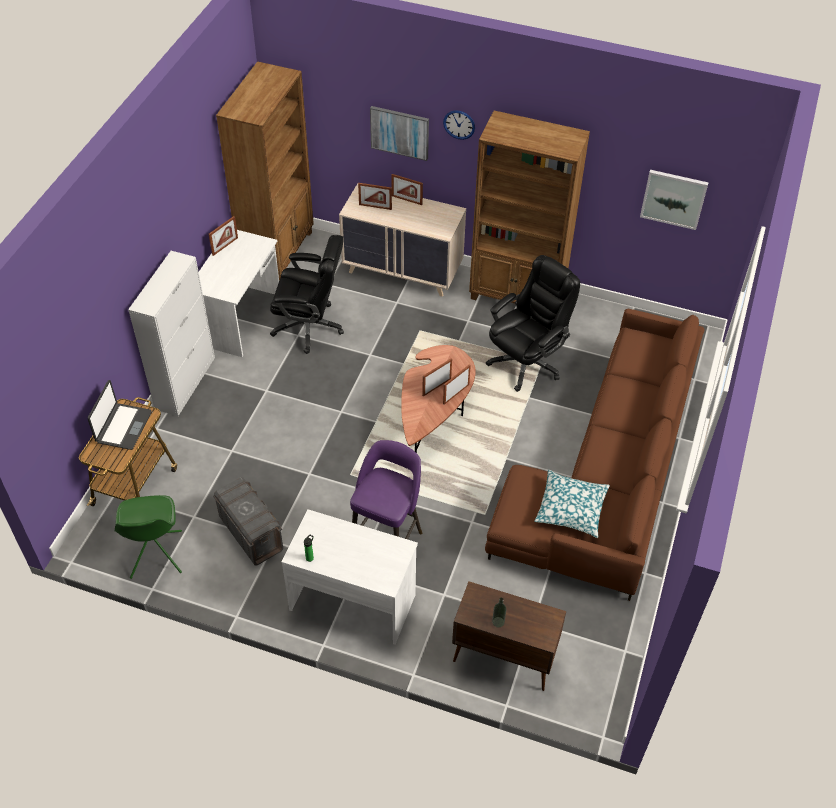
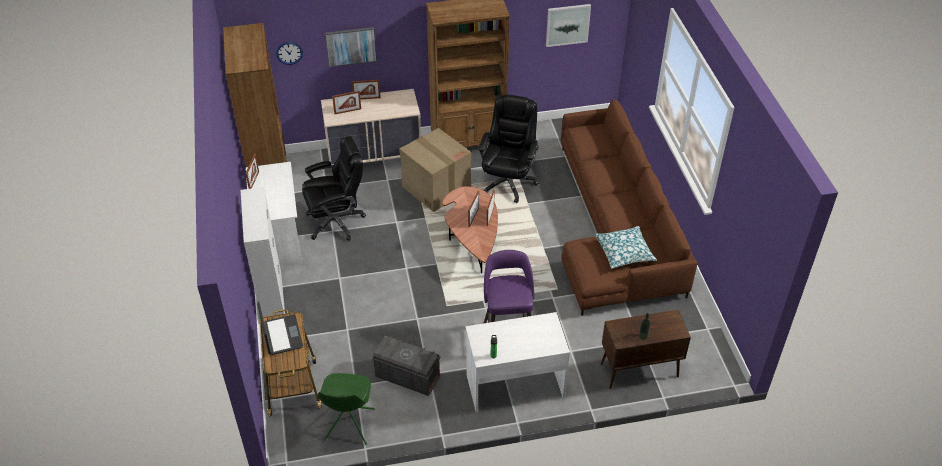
camera: 30 degrees left, 5 degrees down
green chair [115,495,182,579] -> green chair turned 45 degrees clockwise [318,373,375,445]
wall clock [443,110,475,140] -> wall clock moved to [276,42,303,65]
none -> cardboard box [399,128,472,212]

